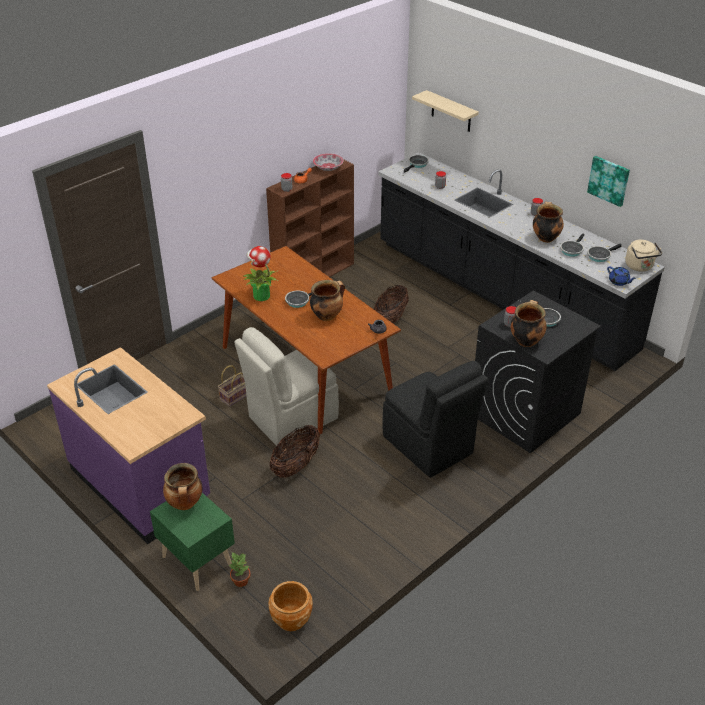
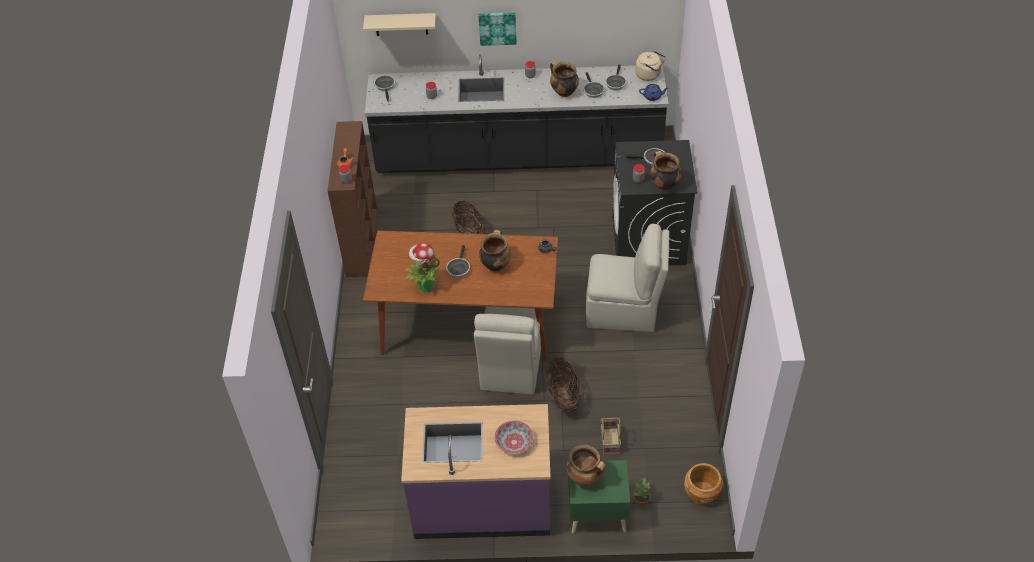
camera: 45 degrees left, 10 degrees up
basket [218,365,246,407] -> basket moved to [601,418,621,455]
bowl [313,153,344,171] -> bowl moved to [494,420,534,454]
black chair [382,361,488,478] -> beige chair [586,224,669,332]
picture [587,156,630,207] -> picture moved to [479,13,517,46]

